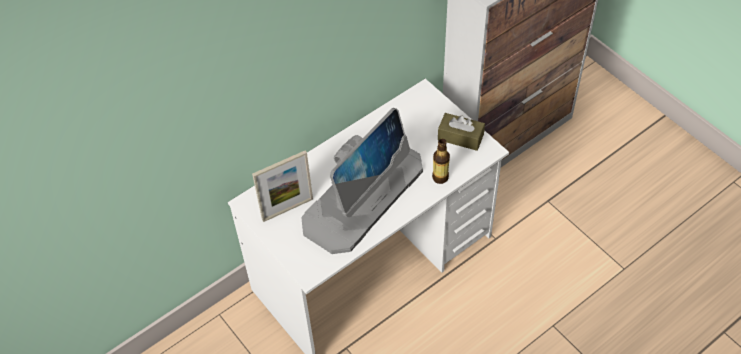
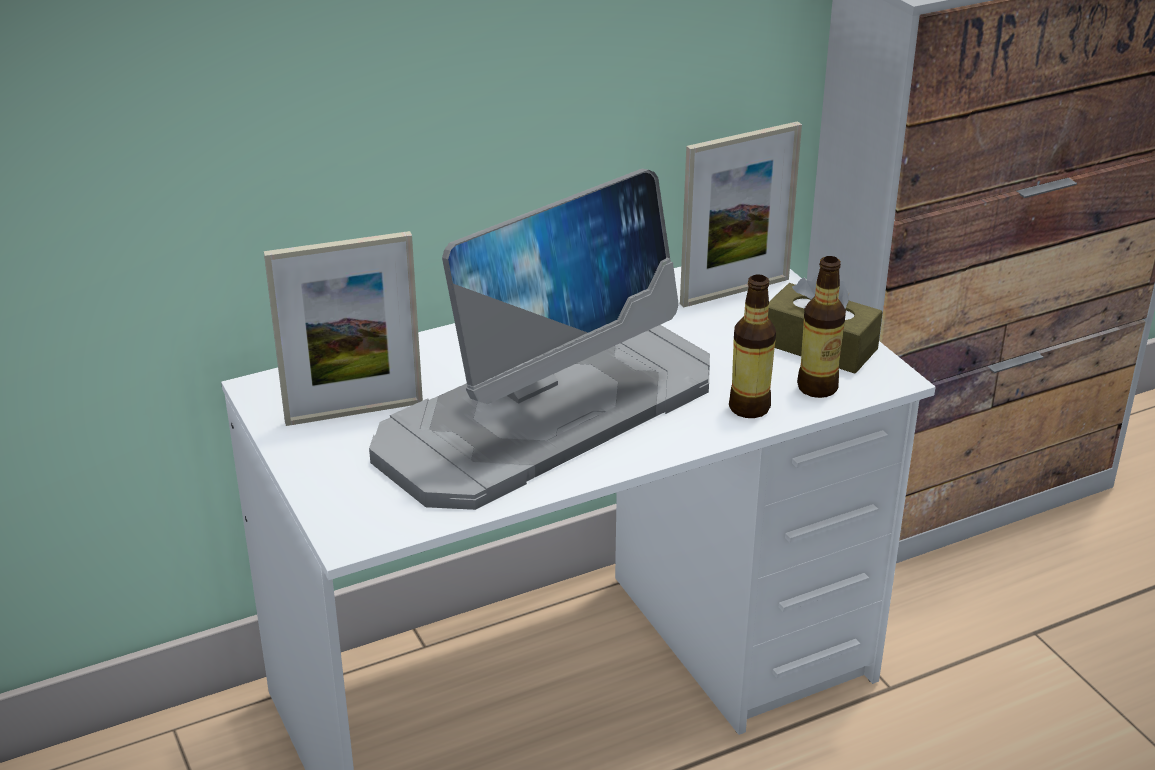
camera: 10 degrees right, 20 degrees down
none -> picture frame [680,121,802,307]
none -> bottle [797,256,846,398]

